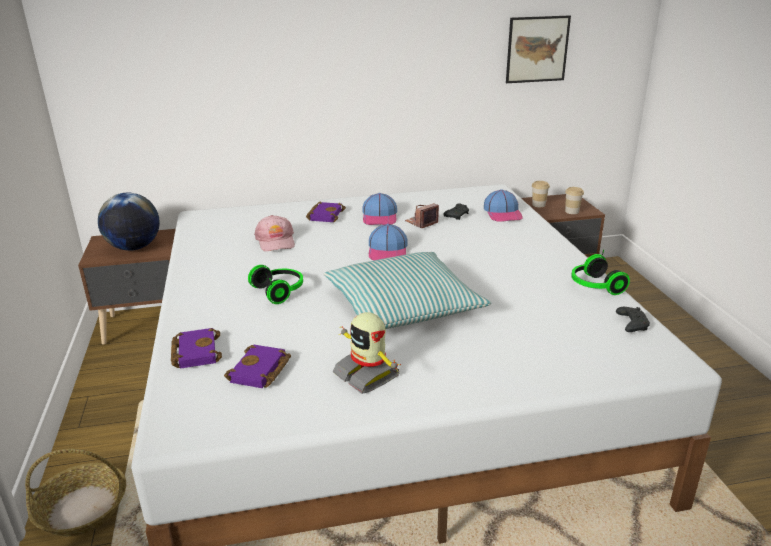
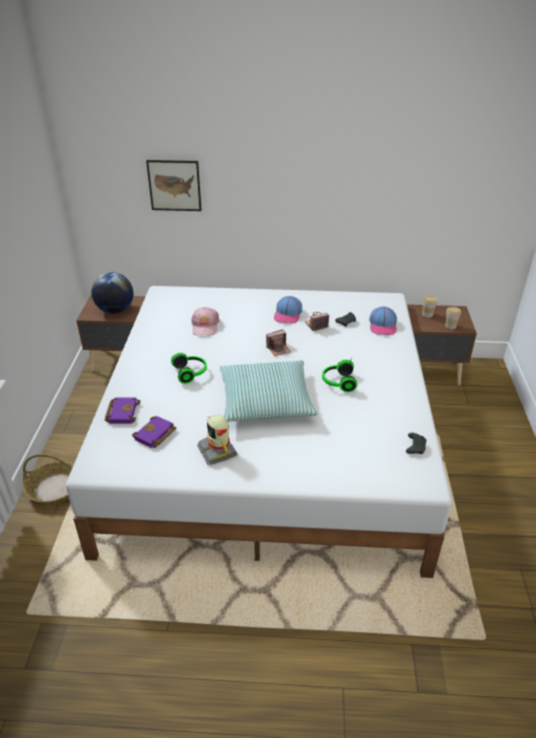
camera: 15 degrees right, 10 degrees up
purple book [306,202,346,222] -> none
cap [369,224,408,260] -> camera [266,329,291,356]
picture [506,15,571,83] -> picture moved to [146,160,201,211]
headphones [571,250,630,295] -> headphones moved to [322,358,357,392]

